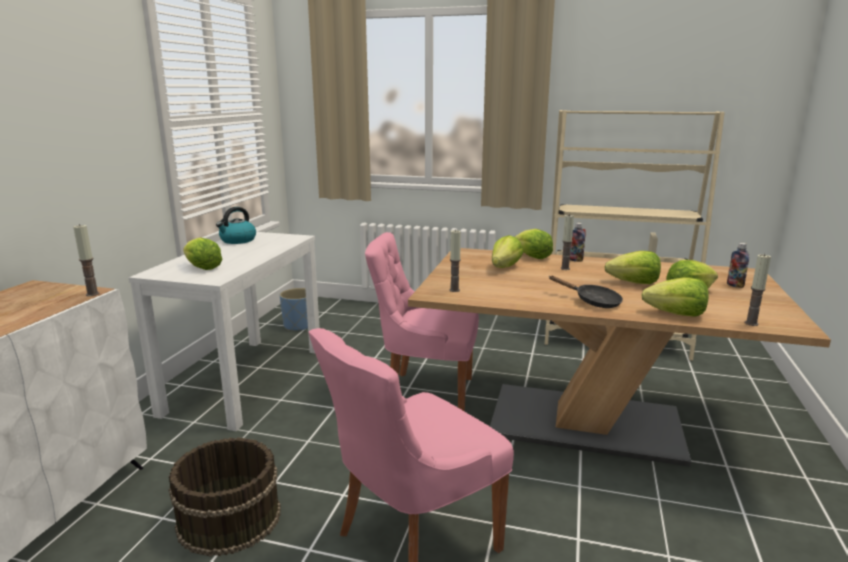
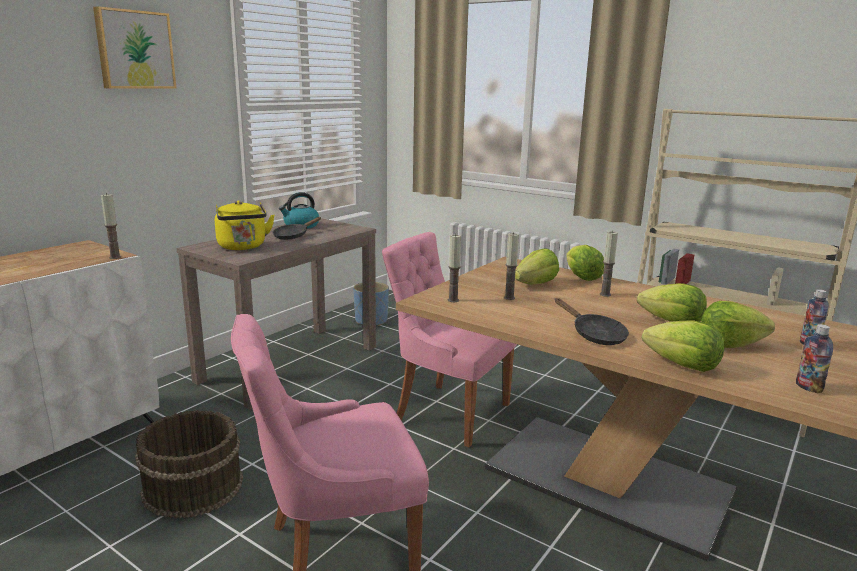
camera: 20 degrees right, 0 degrees up
white console table [128,232,320,431] -> brown console table [177,218,376,410]
lettuce [183,237,222,270] -> yellow kettle [215,200,275,250]
bottle [570,223,585,262] -> bottle moved to [796,324,833,394]
candle [745,254,771,326] -> candle moved to [504,232,519,300]
none -> picture [93,6,177,89]
none -> black frying pan [273,217,321,240]

